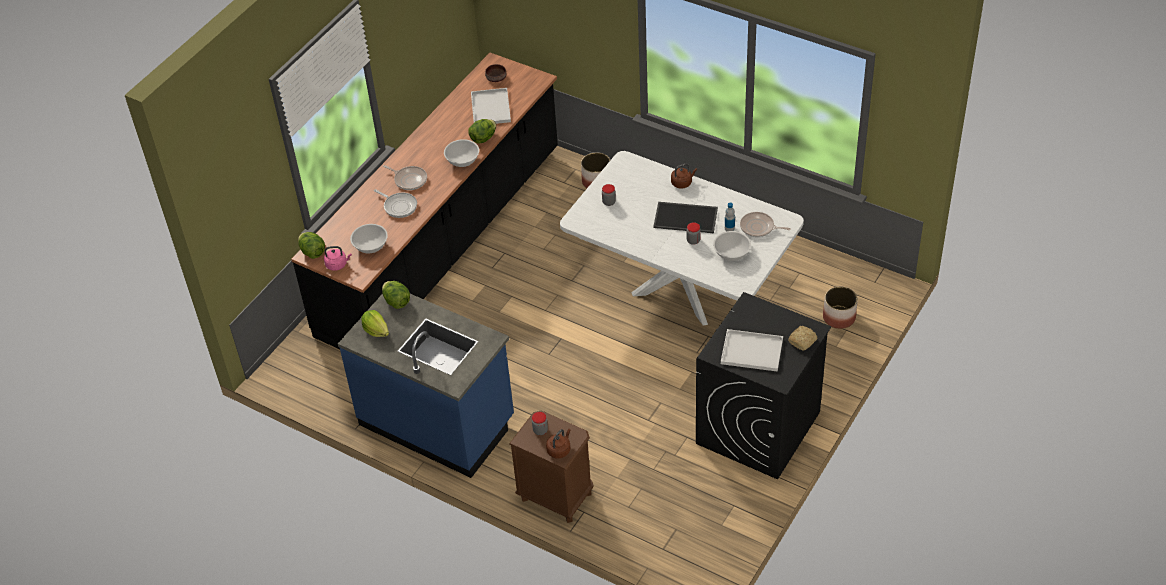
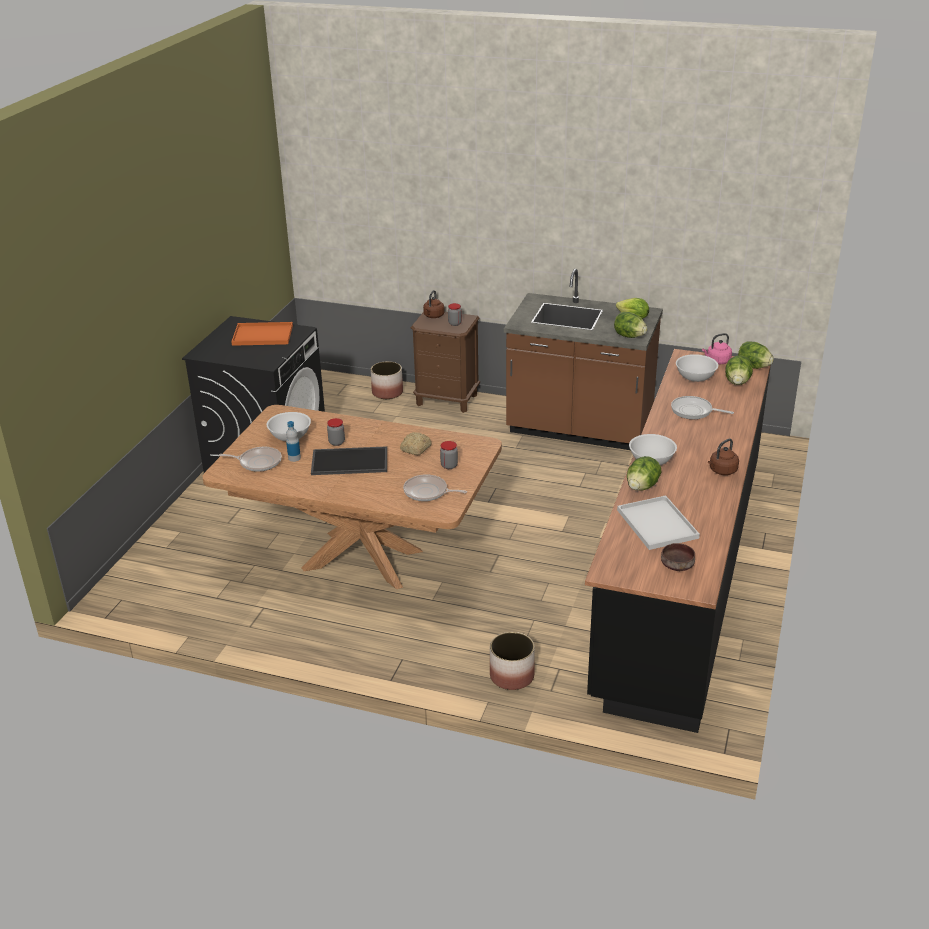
camera: 165 degrees right, 15 degrees down
blue counter [338,294,514,478] -> brown counter [504,269,663,450]
frying pan [383,165,427,190] -> frying pan moved to [403,475,467,501]
white dining table [560,151,804,326] -> brown dining table [203,405,502,589]
brown kettle [671,164,697,189] -> brown kettle moved to [708,439,739,475]
white tray [721,329,783,372] -> orange tray [231,322,293,346]
bread [788,326,817,350] -> bread moved to [400,432,432,455]
planter [823,286,858,329] -> planter moved to [371,361,403,399]
none -> lettuce [725,355,753,385]

